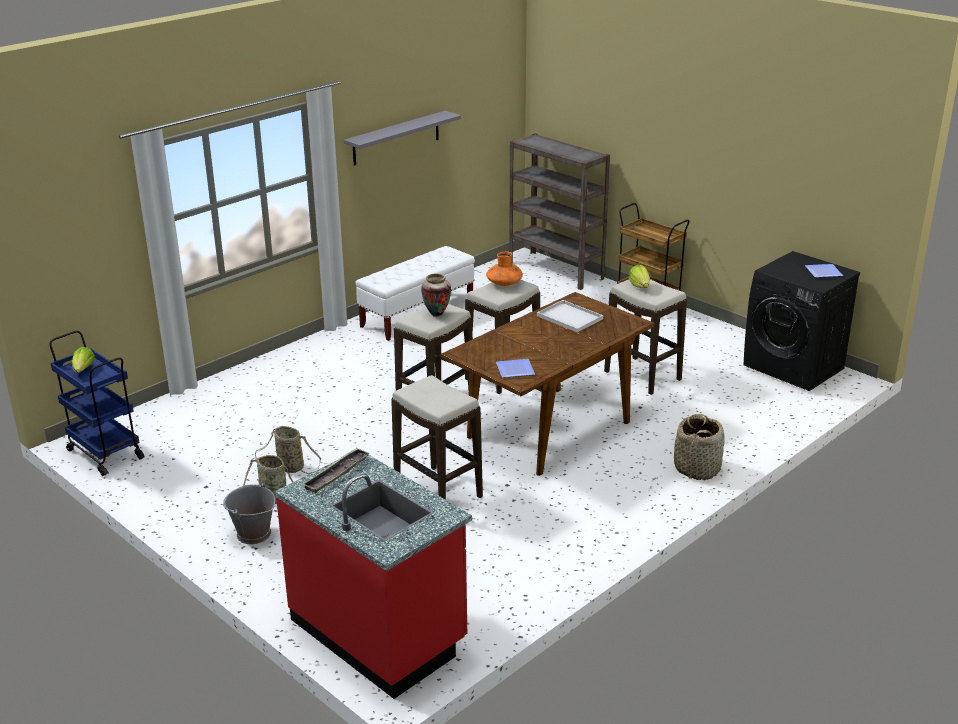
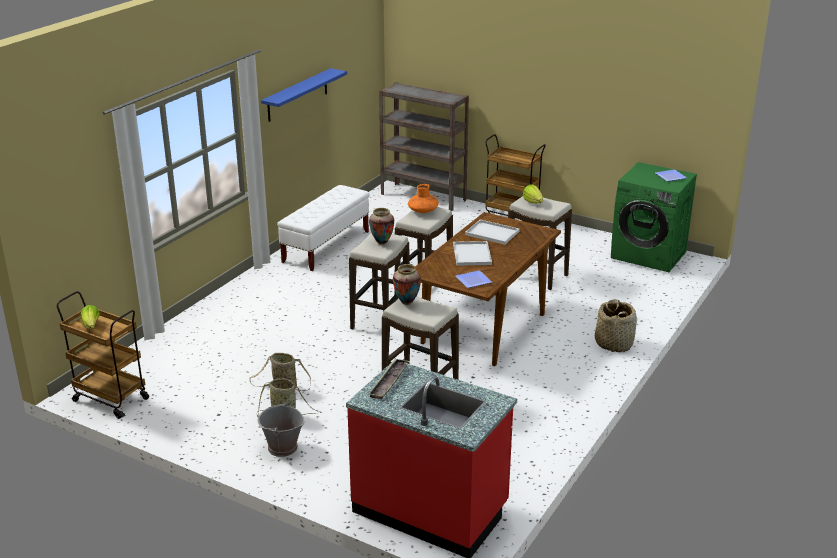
camera: 15 degrees left, 0 degrees up
blue cart [49,331,144,476] -> brown cart [57,291,149,419]
grey shelf [344,111,461,166] -> blue shelf [261,68,347,122]
black washing machine [744,251,860,391] -> green washing machine [611,162,697,272]
none -> vase [393,264,421,305]
none -> white tray [453,241,492,266]

